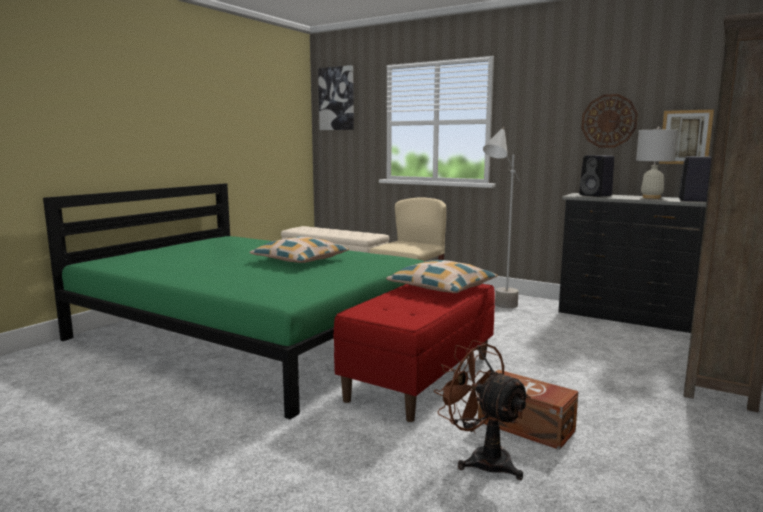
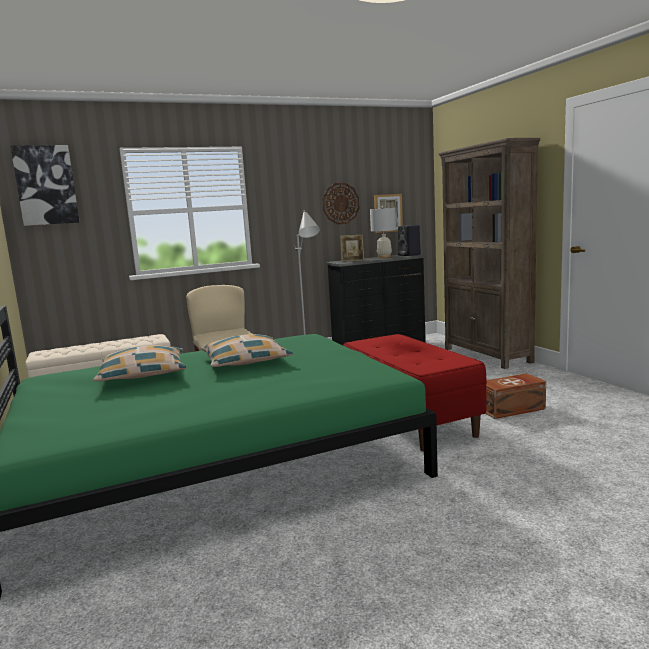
camera: 55 degrees left, 0 degrees up
pillow [386,260,498,293] -> pillow moved to [93,345,186,381]
brown fan [434,340,531,480] -> none
black speaker [579,155,614,197] -> picture frame [340,235,364,262]

